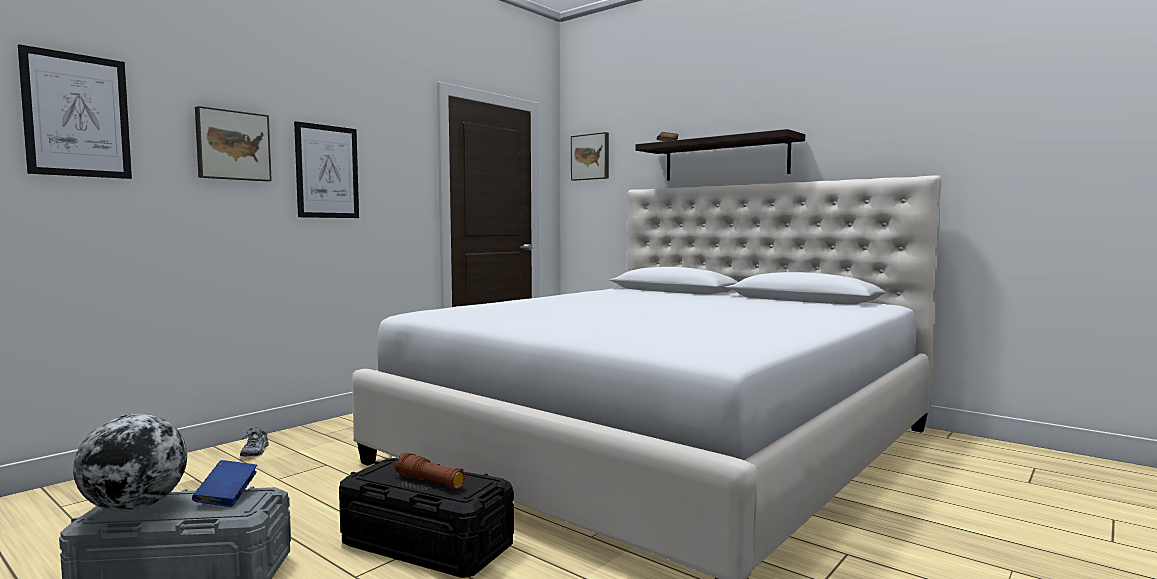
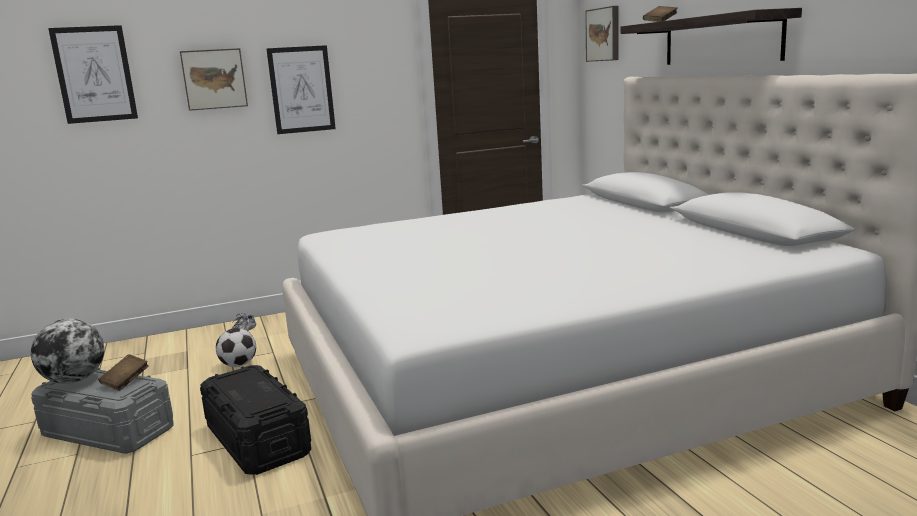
camera: 30 degrees right, 10 degrees up
blue book [192,460,257,507] -> brown book [98,354,149,391]
brown flashlight [395,453,465,489] -> none
none -> football [216,328,256,367]

